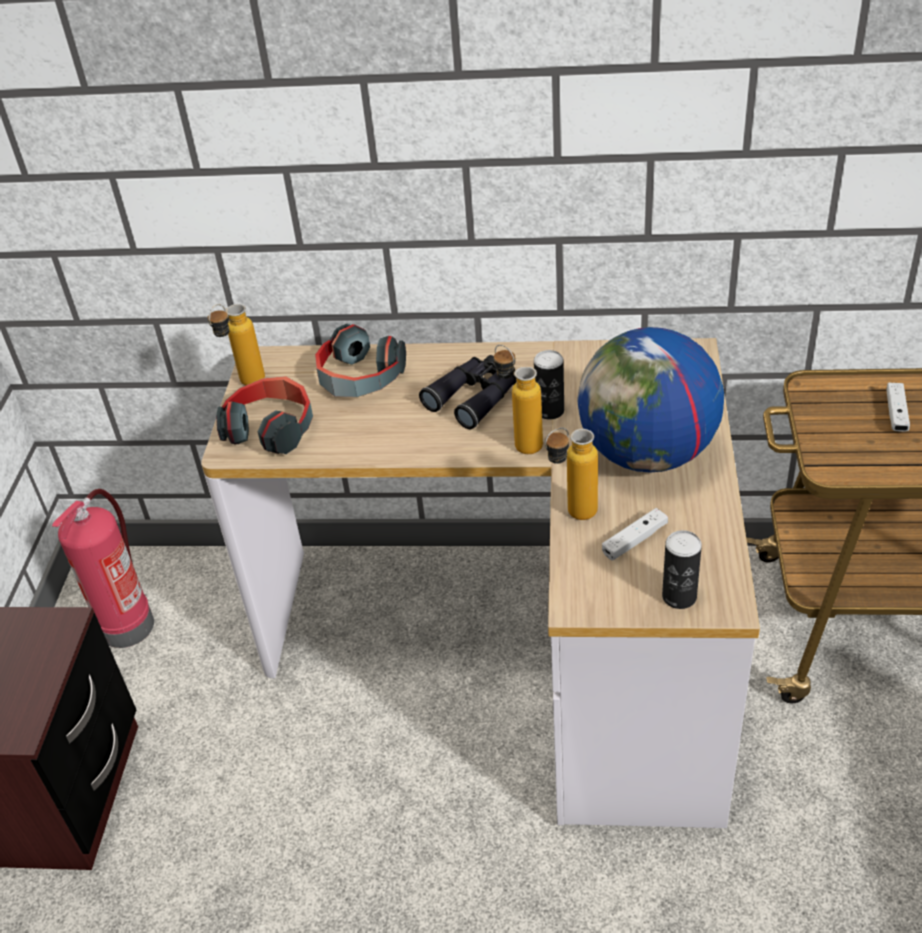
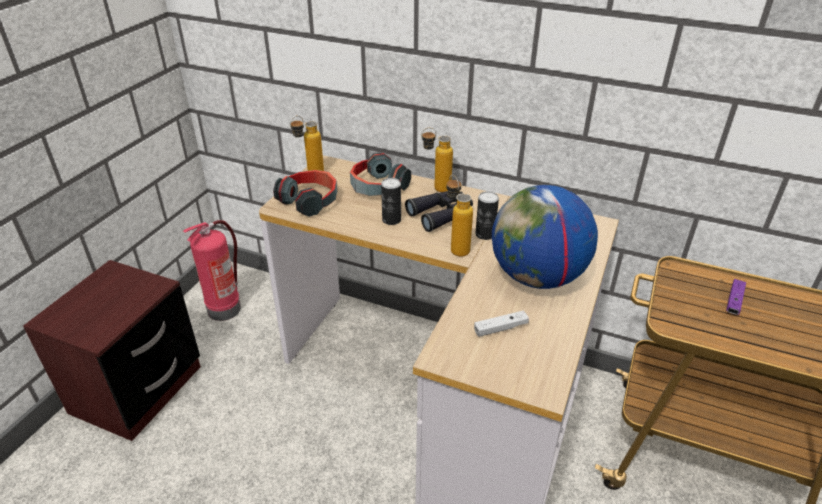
camera: 15 degrees right, 5 degrees down
bottle [545,427,598,520] -> bottle moved to [421,127,453,192]
can [662,530,702,609] -> can moved to [381,178,401,225]
white game controller [886,383,910,432] -> purple game controller [726,279,746,315]

